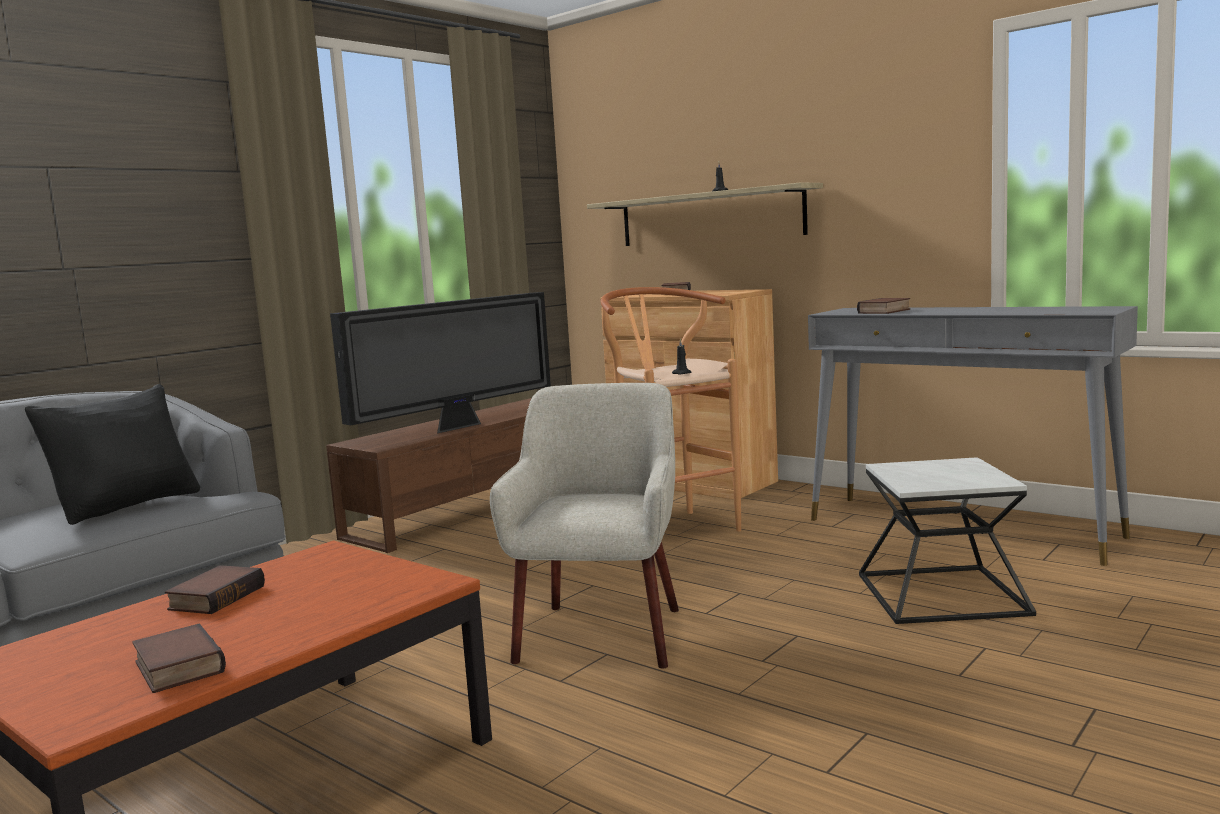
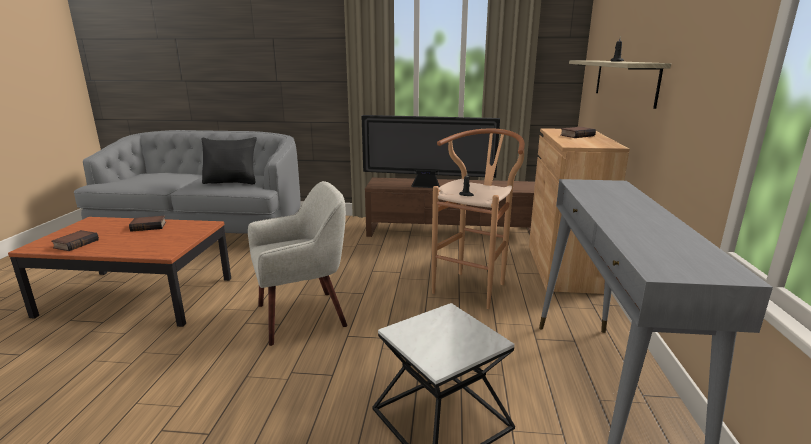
camera: 55 degrees right, 10 degrees up
book [857,298,910,314] -> none

